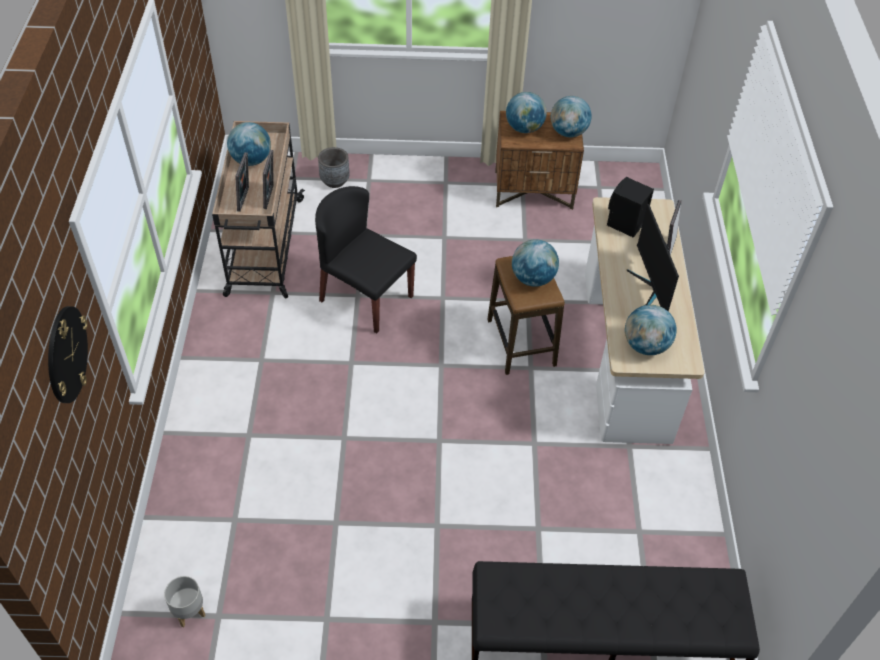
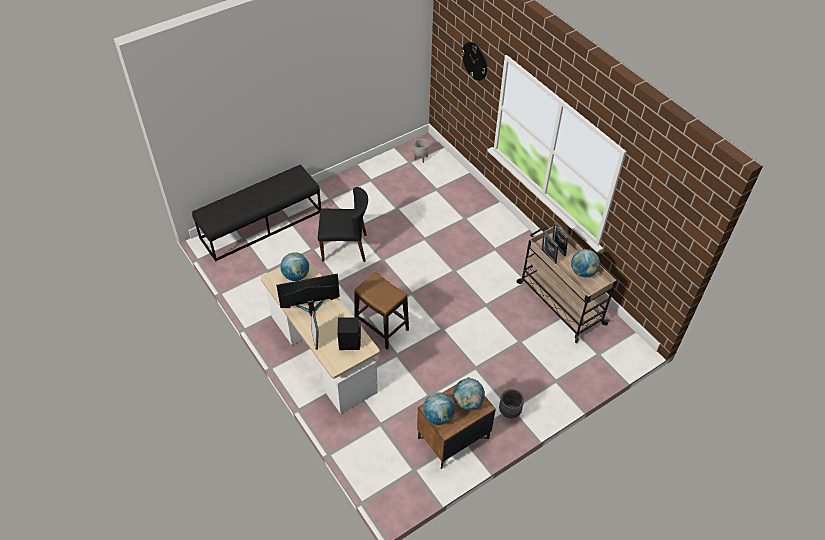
camera: 145 degrees right, 0 degrees up
black chair [315,186,417,333] -> black chair moved to [318,187,368,262]
grey planter [318,147,350,188] -> grey planter moved to [499,389,524,418]
globe [512,239,559,287] -> none
monitor [626,204,679,311] -> monitor turned 60 degrees counterclockwise [276,273,340,317]

